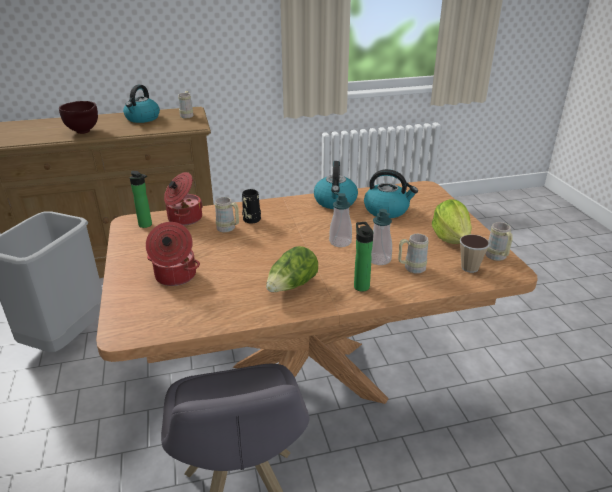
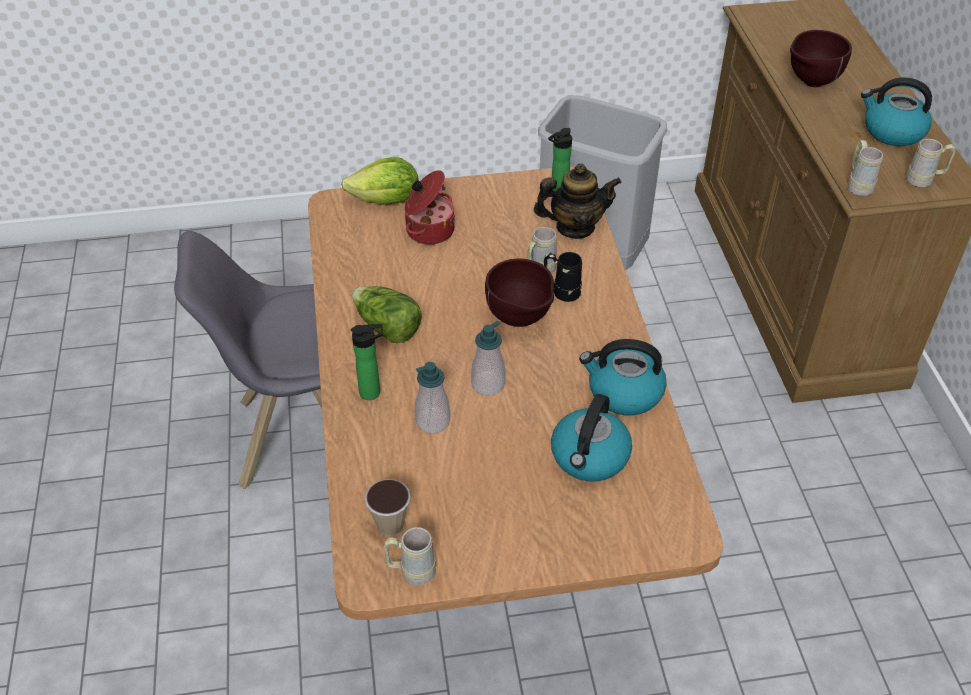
camera: 95 degrees right, 15 degrees up
cooking pot [164,172,203,226] -> teapot [534,163,622,239]
beige mug [398,234,429,274] -> beige mug moved to [848,140,883,196]
lettuce [432,199,472,244] -> lettuce moved to [341,157,419,205]
none -> brown bowl [485,258,554,327]

